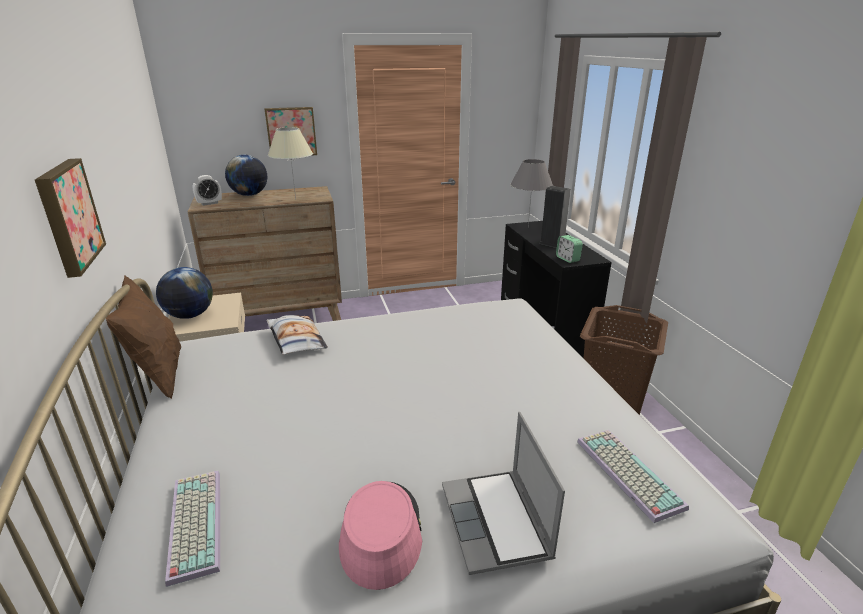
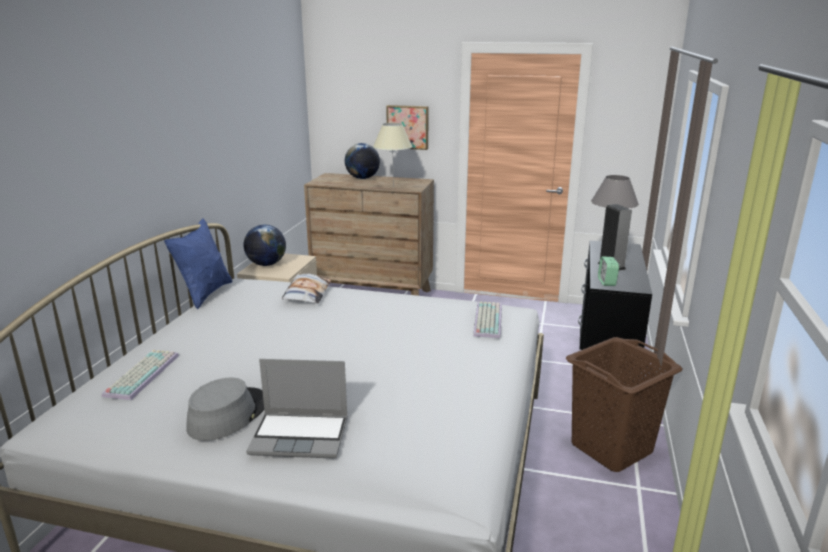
camera: 30 degrees right, 5 degrees down
picture [35,158,106,278] -> none
brown pillow [106,275,181,399] -> blue pillow [164,218,233,309]
alarm clock [193,175,222,206] -> none
pink hat [339,481,422,590] -> grey hat [186,378,264,441]
laptop [442,412,565,575] -> laptop turned 105 degrees counterclockwise [246,359,348,459]
keyboard [577,429,689,523] -> keyboard moved to [473,302,502,338]

